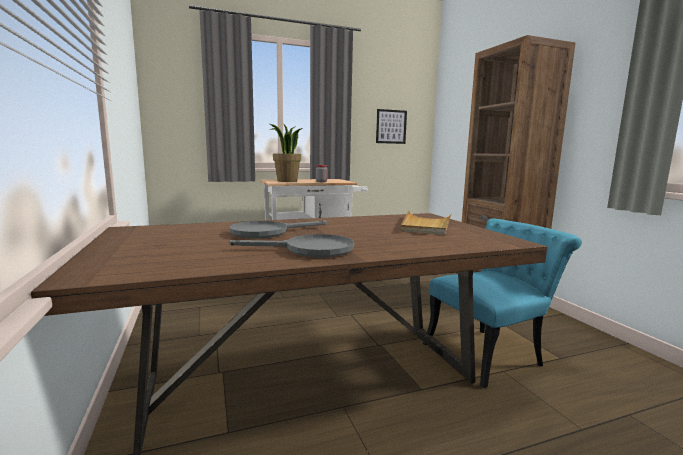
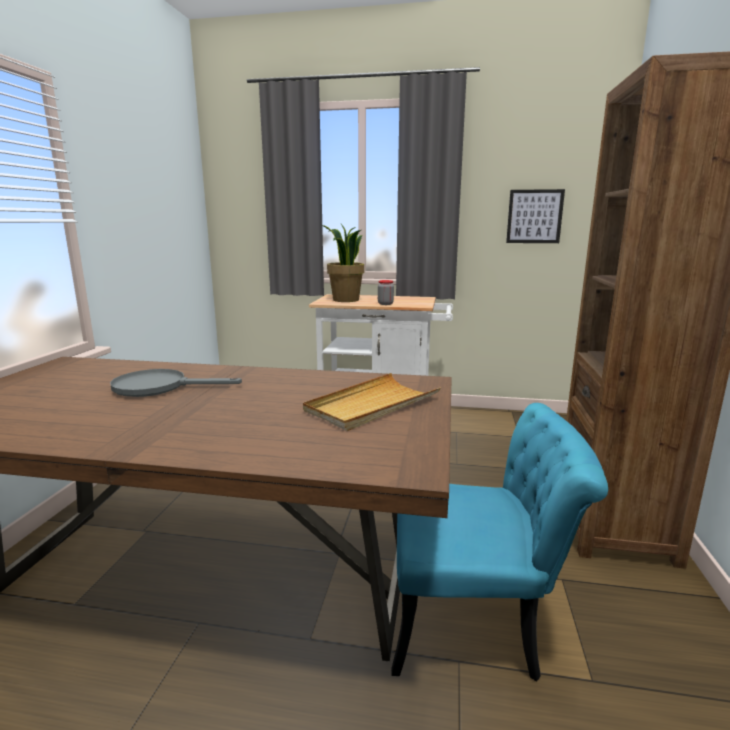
camera: 30 degrees right, 5 degrees up
grey frying pan [229,234,354,258] -> none

